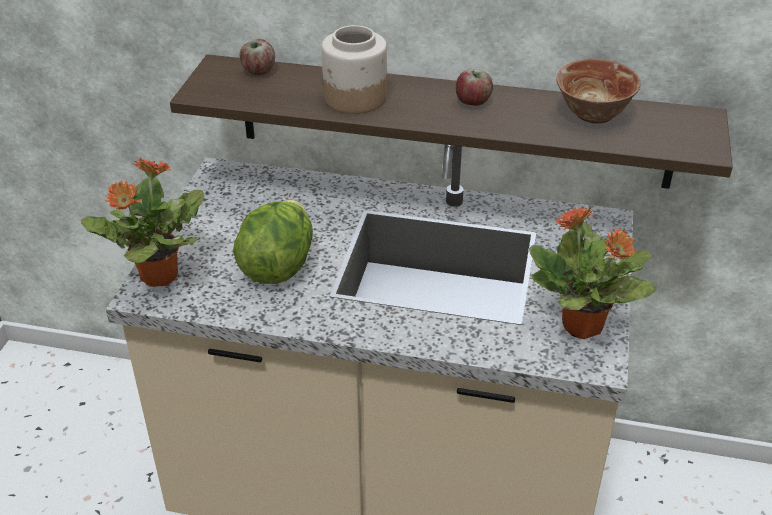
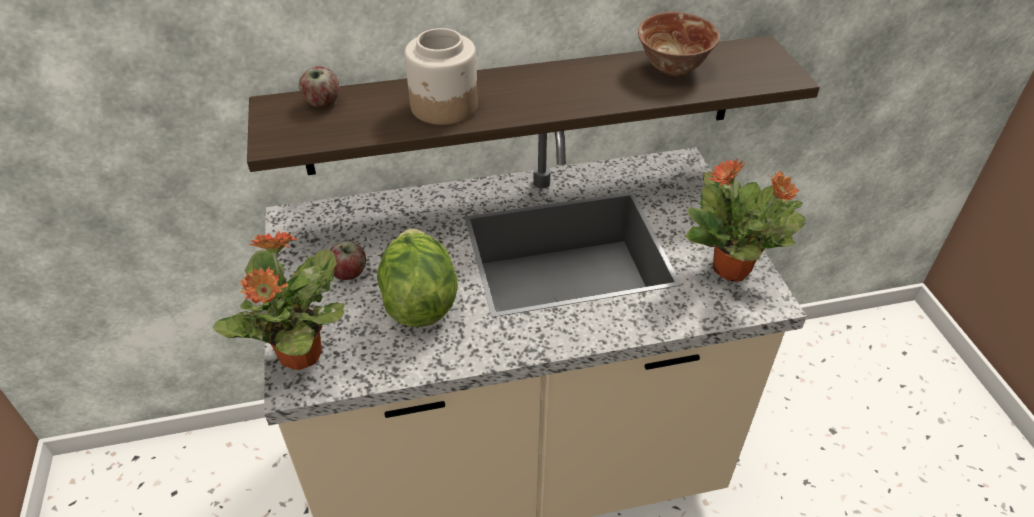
camera: 25 degrees left, 5 degrees up
apple [456,69,493,106] -> apple moved to [330,241,366,280]

